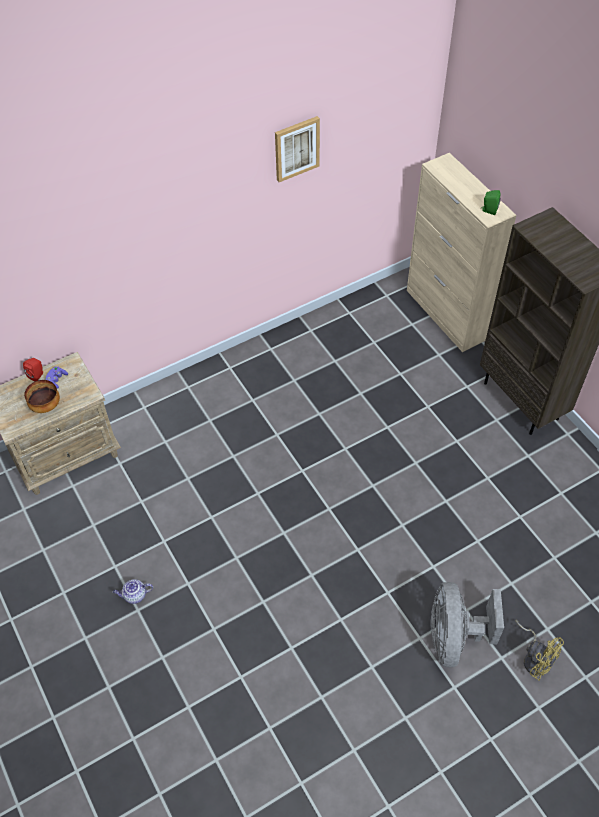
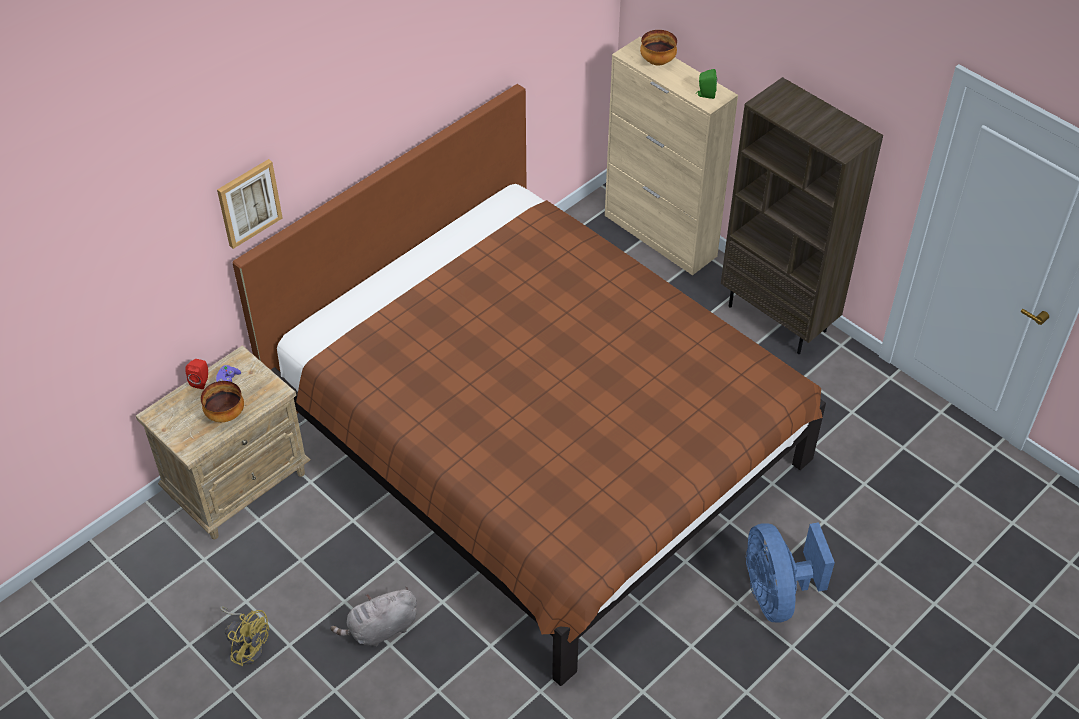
camera: 15 degrees left, 5 degrees down
teapot [113,579,153,604] -> grey plush toy [330,587,417,646]
picture [275,116,320,182] -> picture moved to [217,159,282,249]
grey fan [431,582,504,668] -> blue fan [746,522,835,623]
yellow fan [516,620,564,681] -> yellow fan moved to [220,606,269,666]
none -> brown bed [232,84,826,686]
none -> bowl [640,30,677,66]

